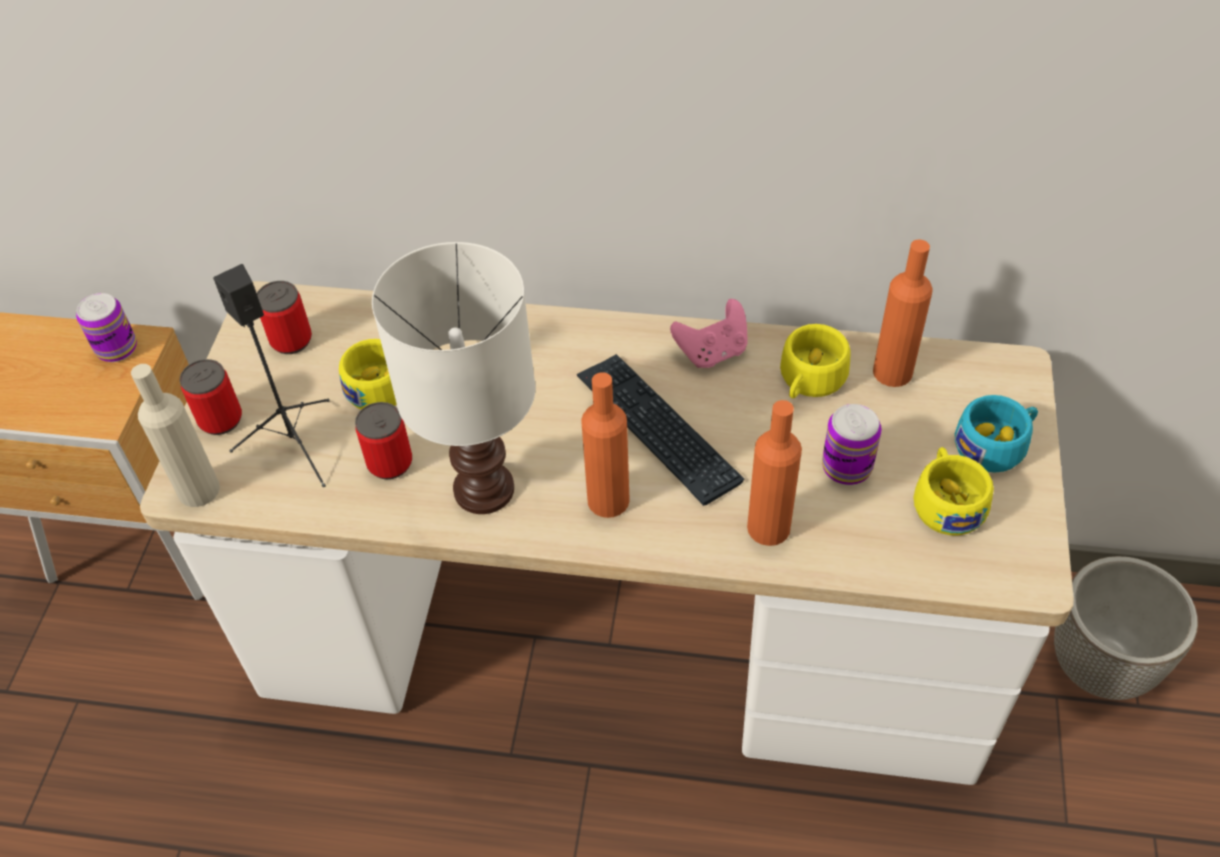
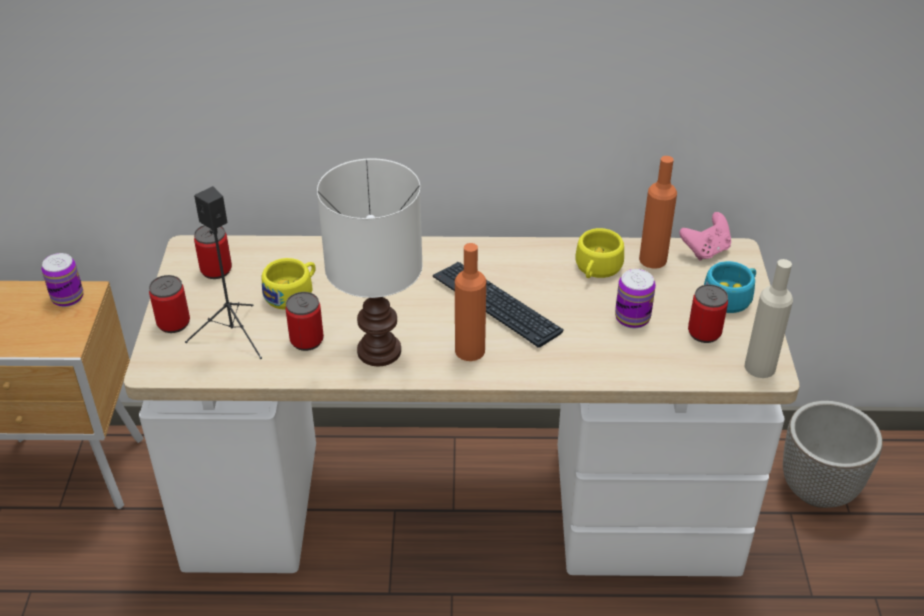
camera: 10 degrees left, 10 degrees down
beige bottle [131,364,220,507] -> beige bottle moved to [745,259,793,378]
pink game controller [670,299,747,368] -> pink game controller moved to [679,212,731,261]
orange bottle [747,400,802,546] -> none
yellow cup [913,447,994,536] -> can [688,284,728,343]

